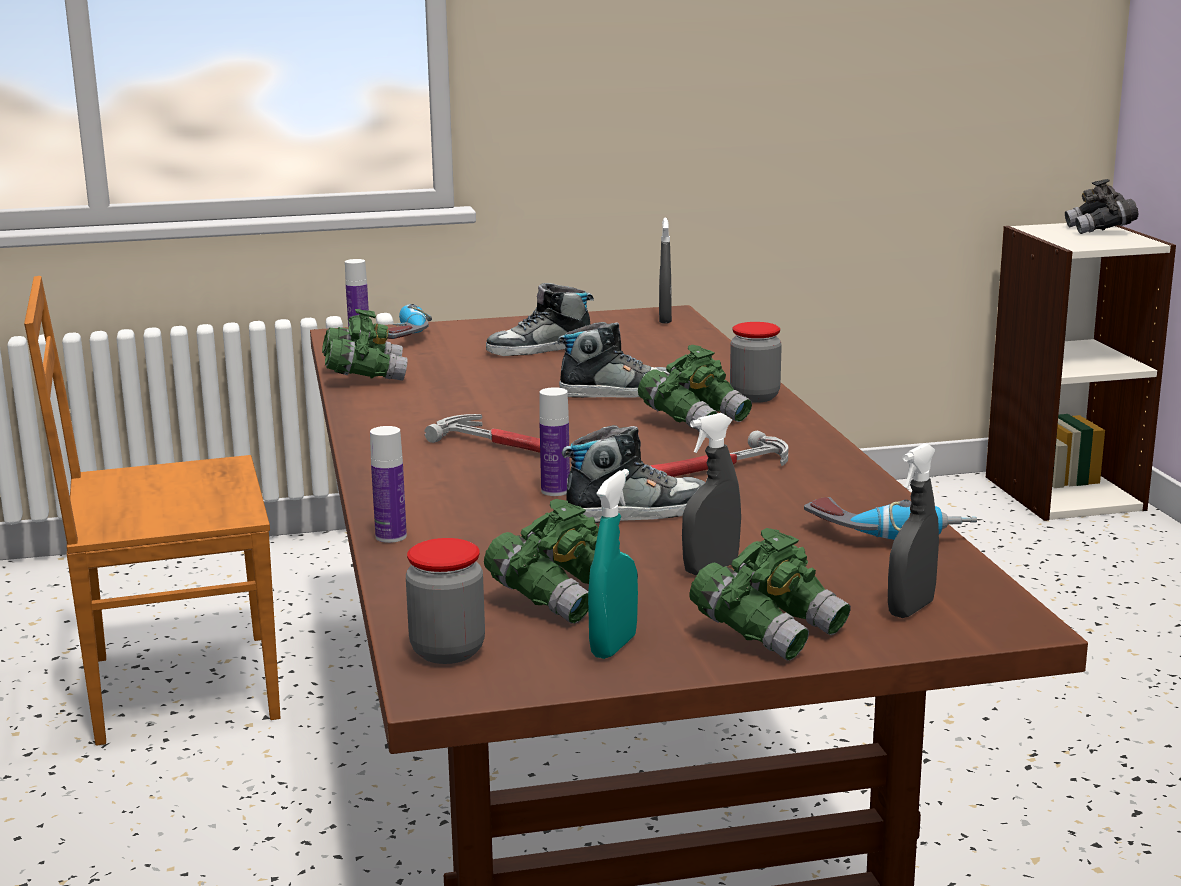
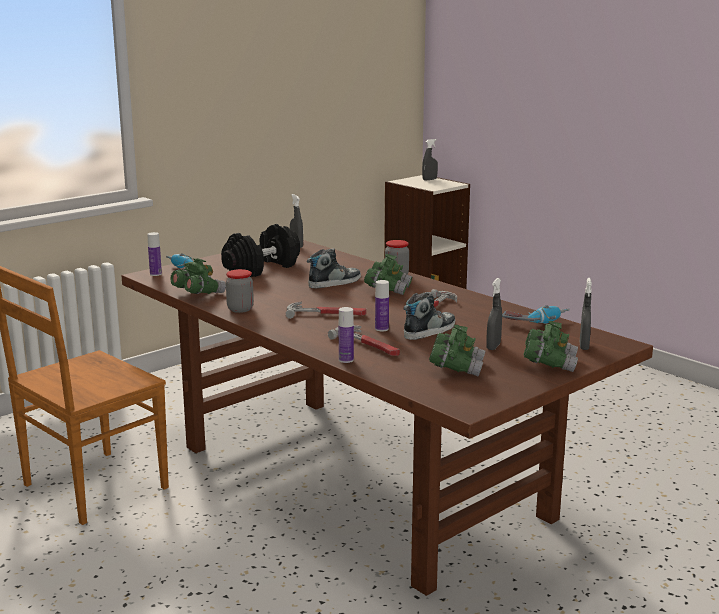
camera: 30 degrees left, 0 degrees up
jar [406,538,485,664] -> jar moved to [226,269,254,313]
shoe [486,283,594,356] -> black dumbbell [221,224,300,277]
turquoise spray bottle [588,469,638,659] -> none
grey binoculars [1065,179,1138,234] -> grey spray bottle [422,139,438,181]
none -> hammer [328,325,400,356]

